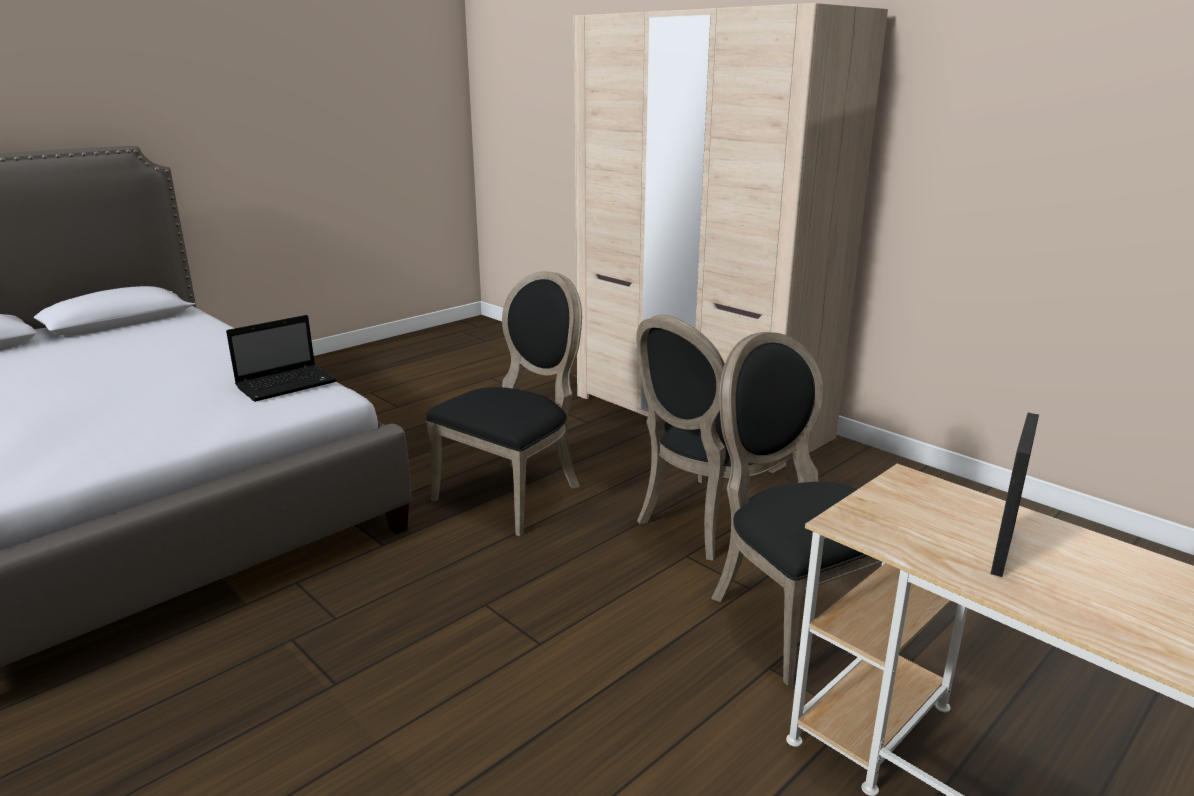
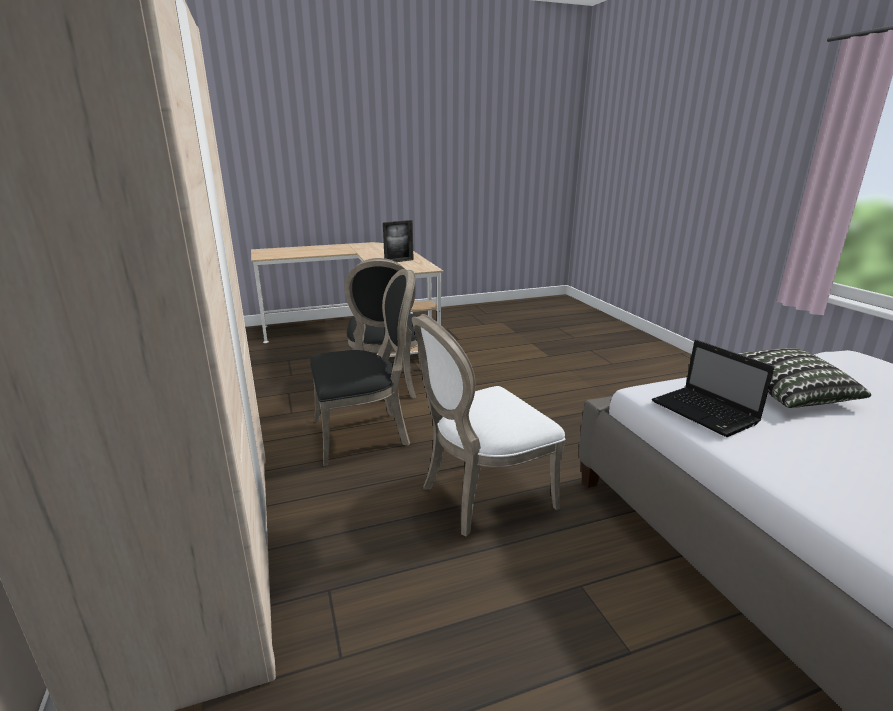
camera: 155 degrees left, 0 degrees up
laptop [226,315,337,402] -> laptop turned 105 degrees counterclockwise [652,340,774,437]
black chair [426,271,582,537] -> white chair [412,314,565,537]
none -> pillow [737,348,871,408]

